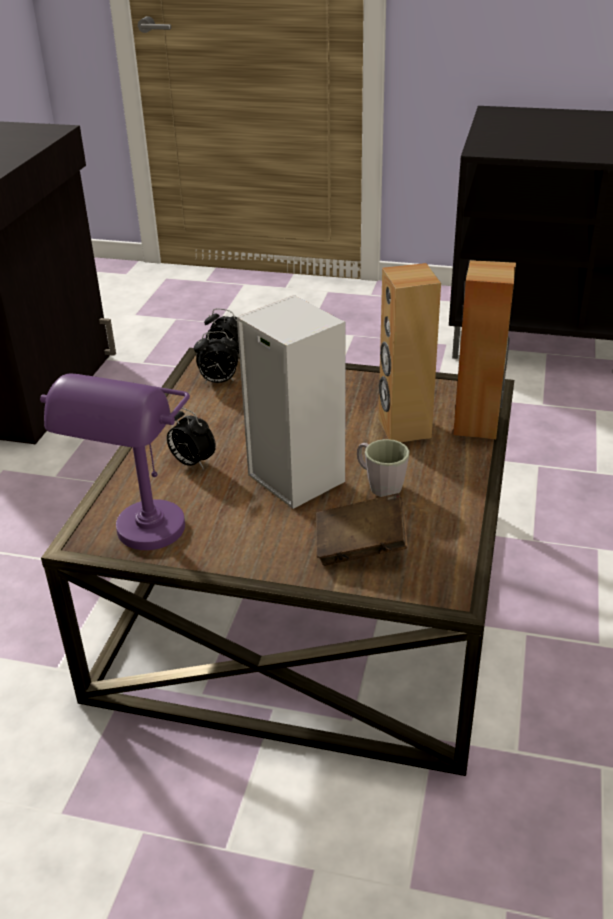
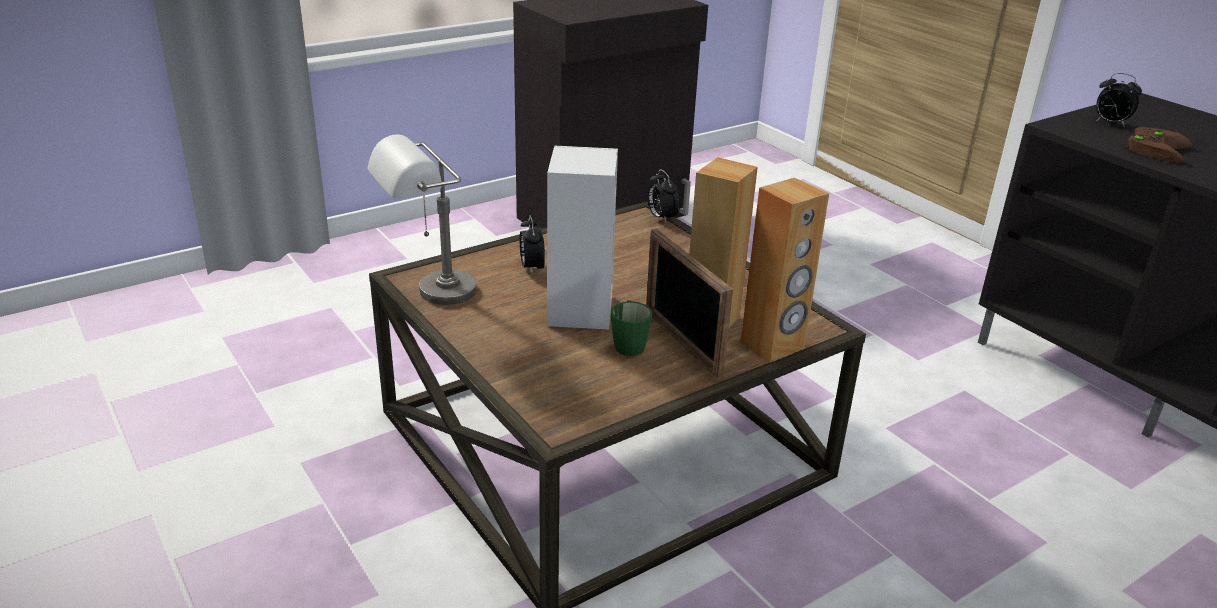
camera: 40 degrees right, 5 degrees down
purple table lamp [40,373,190,550] -> grey table lamp [368,134,477,305]
alarm clock [194,331,238,383] -> alarm clock moved to [1096,73,1142,127]
brown book [316,493,408,566] -> none
grey mug [357,439,410,497] -> green mug [611,300,653,356]
none -> picture frame [646,229,733,379]
none -> brown game controller [1125,127,1192,163]

